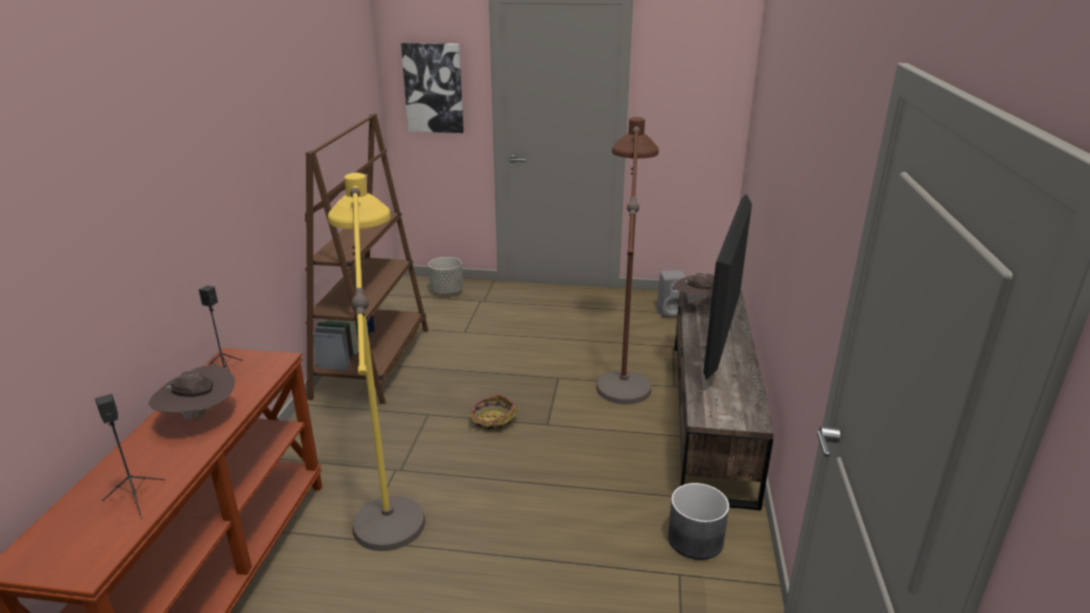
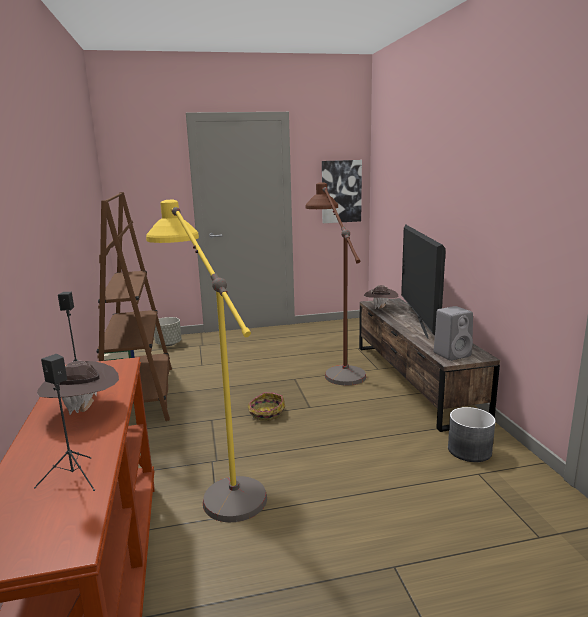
camera: 20 degrees left, 10 degrees down
picture [401,43,464,133] -> picture moved to [322,160,362,223]
grey speaker [657,270,686,317] -> grey speaker moved to [434,306,473,361]

